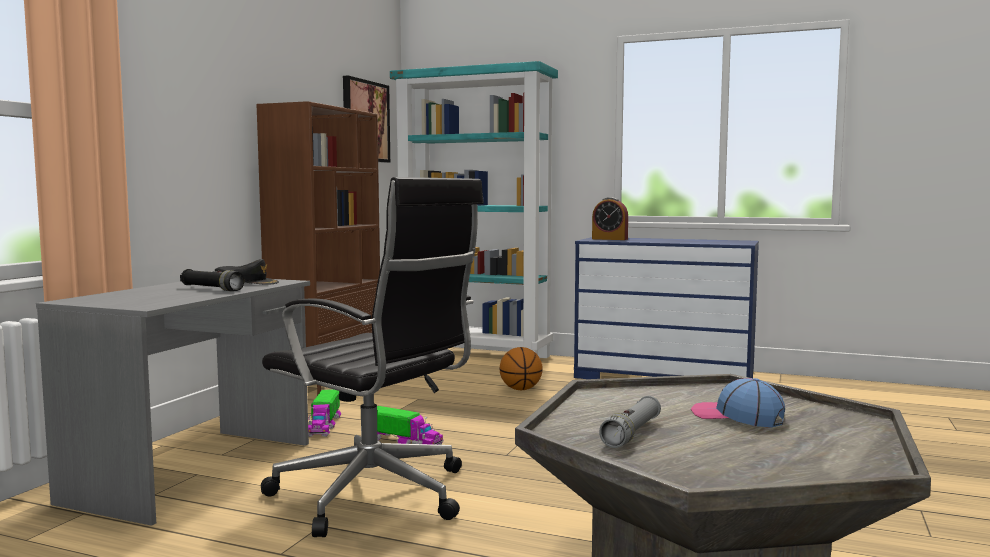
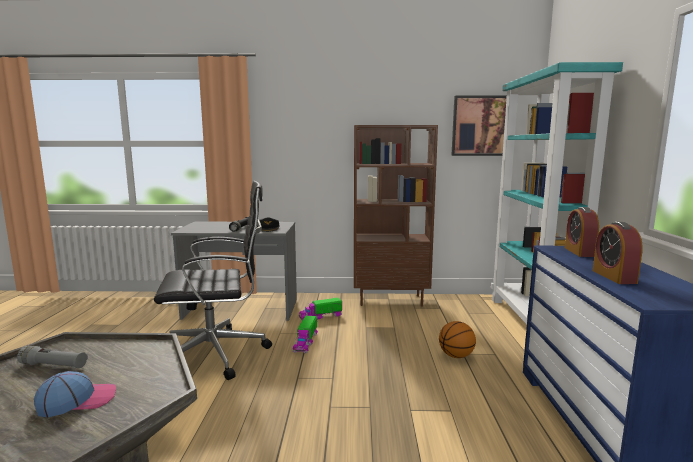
camera: 70 degrees right, 5 degrees up
black office chair [261,177,484,537] -> black office chair turned 120 degrees counterclockwise [154,181,272,380]
cap [691,378,785,427] -> cap turned 45 degrees clockwise [34,371,116,417]
none -> alarm clock [593,222,643,284]

